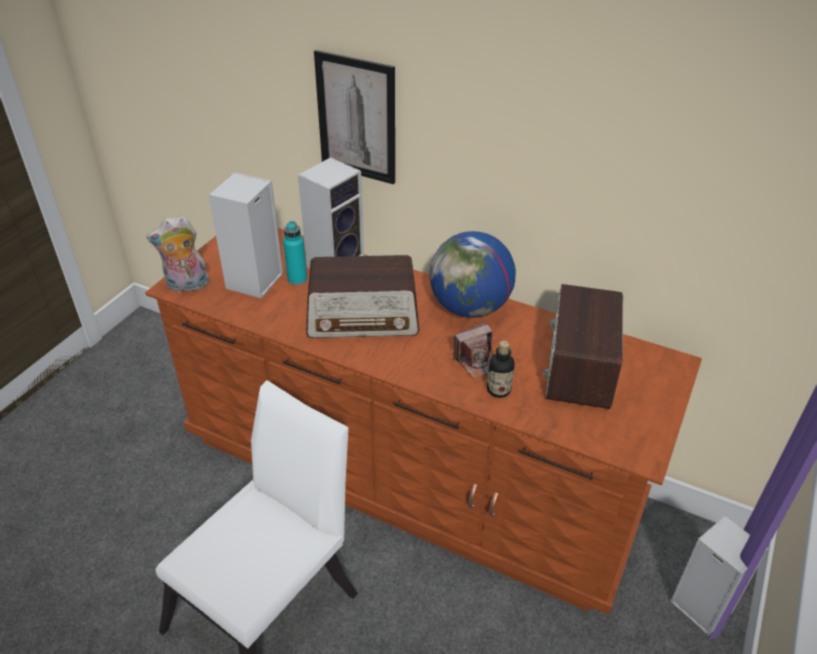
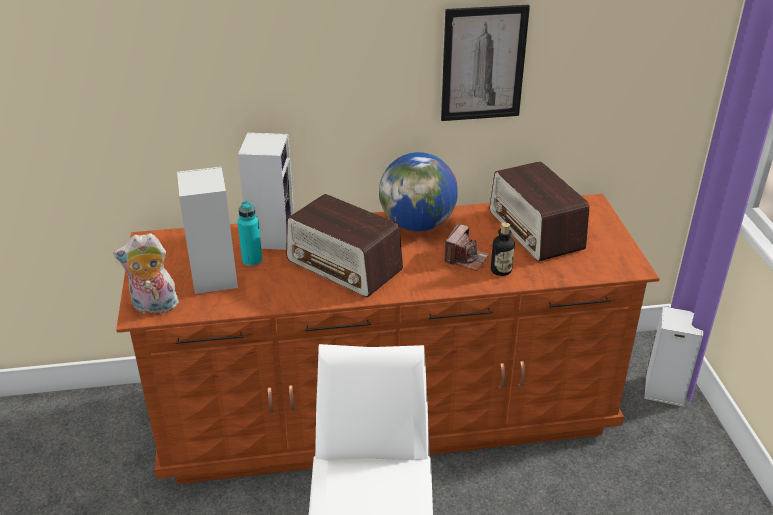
camera: 35 degrees left, 5 degrees down
plush toy [146,215,210,292] -> plush toy turned 45 degrees clockwise [113,233,180,314]
radio [306,255,419,338] -> radio turned 75 degrees clockwise [286,194,403,297]
picture [314,50,395,184] -> picture moved to [441,5,530,121]

